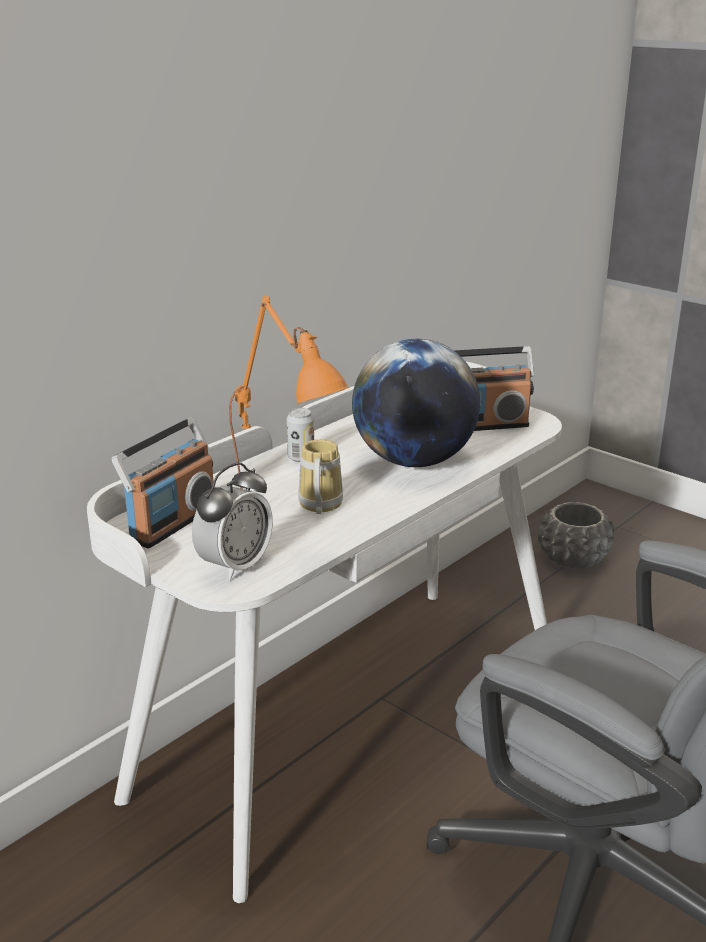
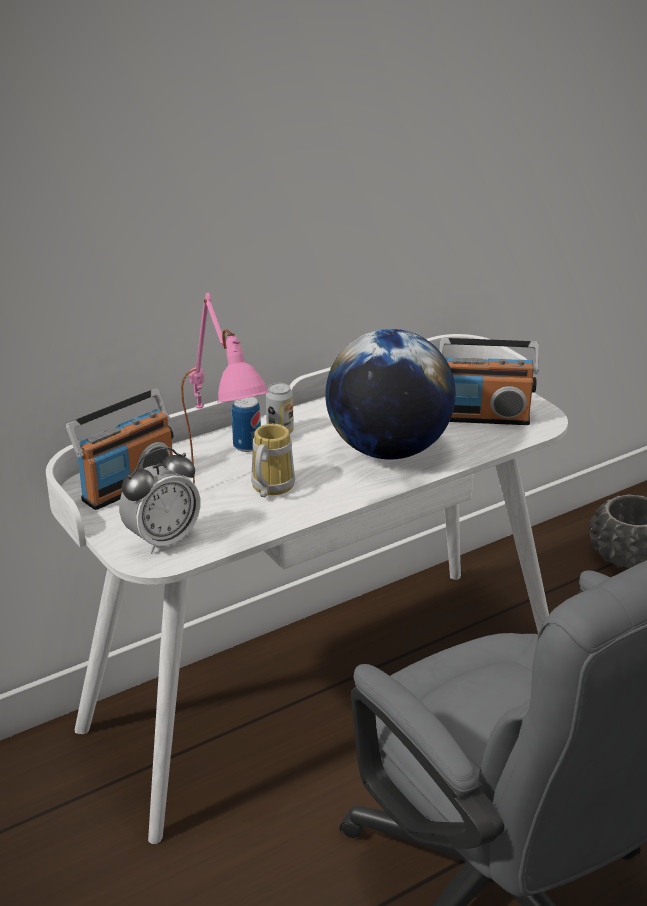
camera: 15 degrees right, 5 degrees up
orange table lamp [229,296,350,489] -> pink table lamp [181,293,269,484]
none -> can [232,397,261,452]

